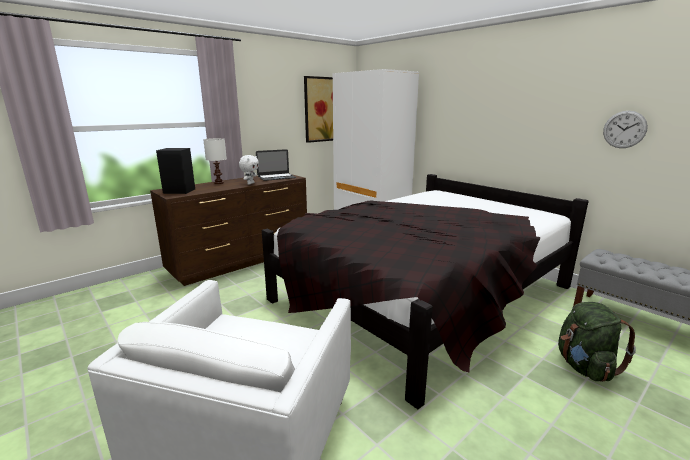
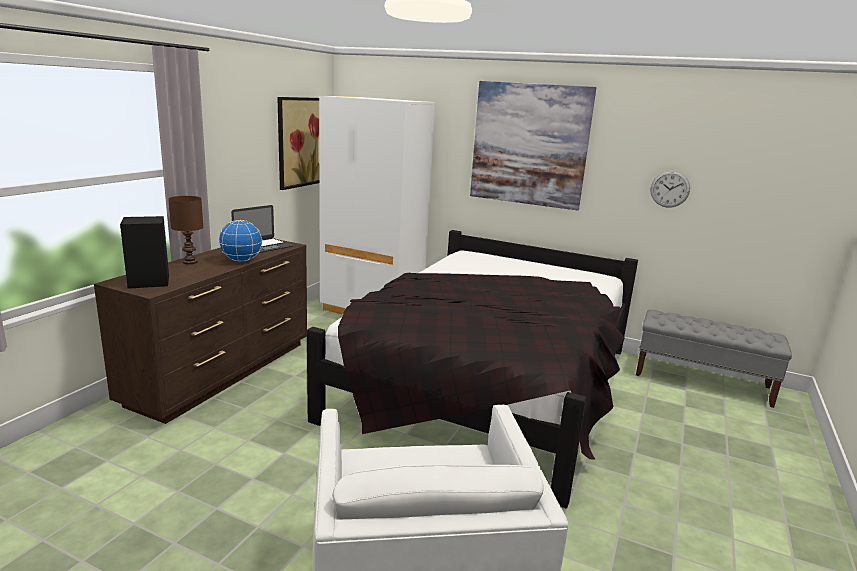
camera: 25 degrees left, 0 degrees up
white table lamp [203,138,227,184] -> brown table lamp [168,196,203,264]
white plush toy [239,155,259,185] -> globe [219,220,262,262]
green backpack [558,302,636,382] -> none
none -> picture [470,81,597,211]

